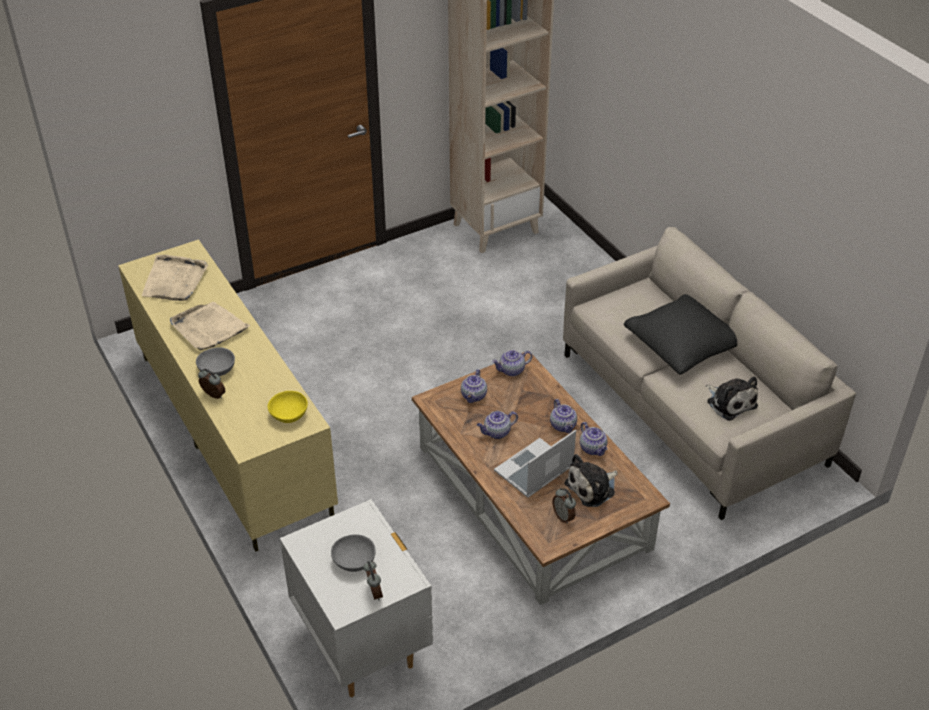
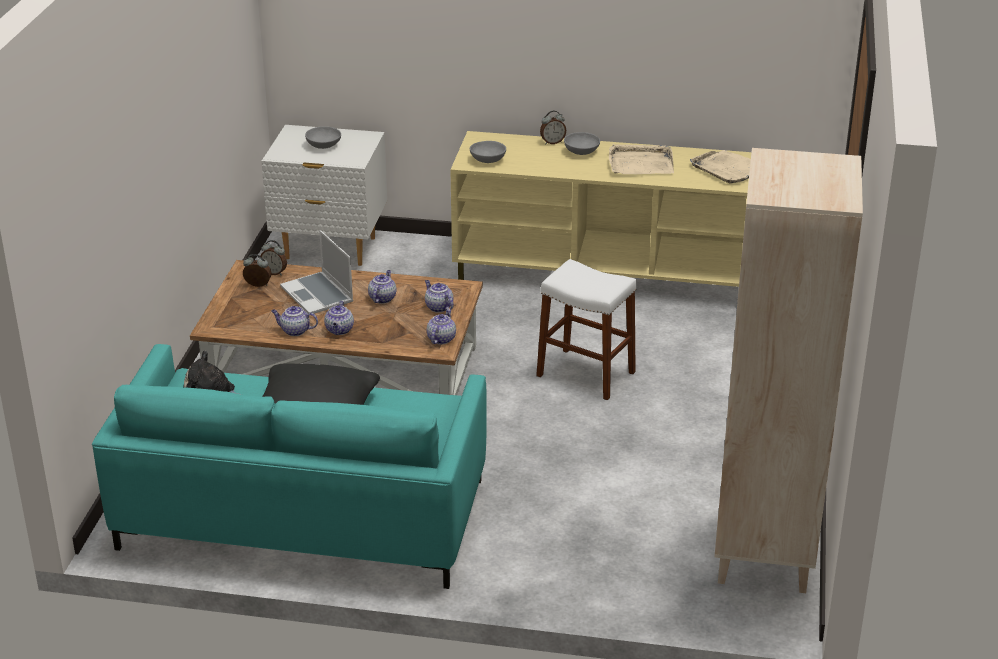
camera: 130 degrees right, 10 degrees down
yellow bowl [268,391,308,423] -> grey bowl [470,141,506,163]
alarm clock [363,561,383,601] -> alarm clock moved to [260,240,287,275]
laptop [494,430,576,498] -> laptop turned 150 degrees clockwise [280,230,353,314]
teapot [550,399,577,433] -> teapot turned 105 degrees counterclockwise [324,301,354,335]
beige sofa [563,227,856,520] -> turquoise sofa [92,344,486,589]
plush toy [564,454,618,507] -> none
none -> white stool [536,259,637,400]

